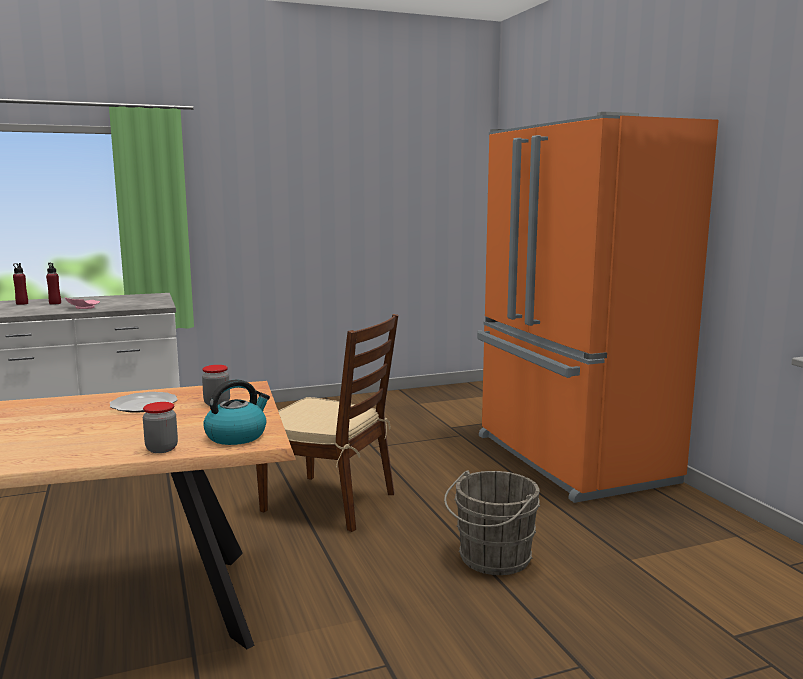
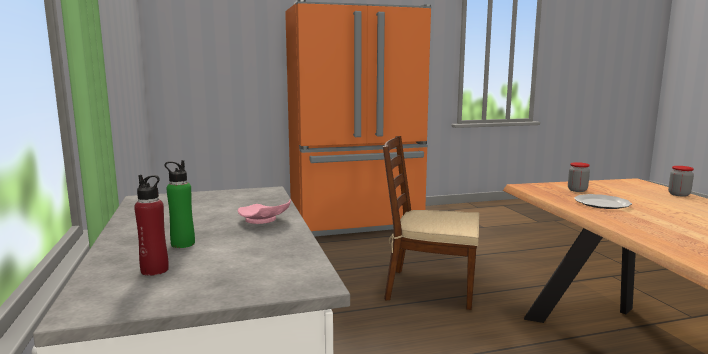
camera: 85 degrees left, 0 degrees up
red bottle [46,263,61,305] -> green bottle [165,160,195,248]
kettle [203,379,270,445] -> none
brown chair [256,314,399,532] -> brown chair turned 105 degrees counterclockwise [383,136,479,310]
grey bucket [444,470,540,575] -> none

